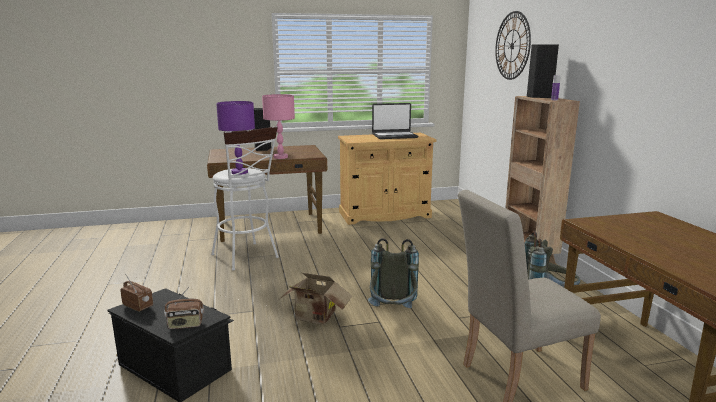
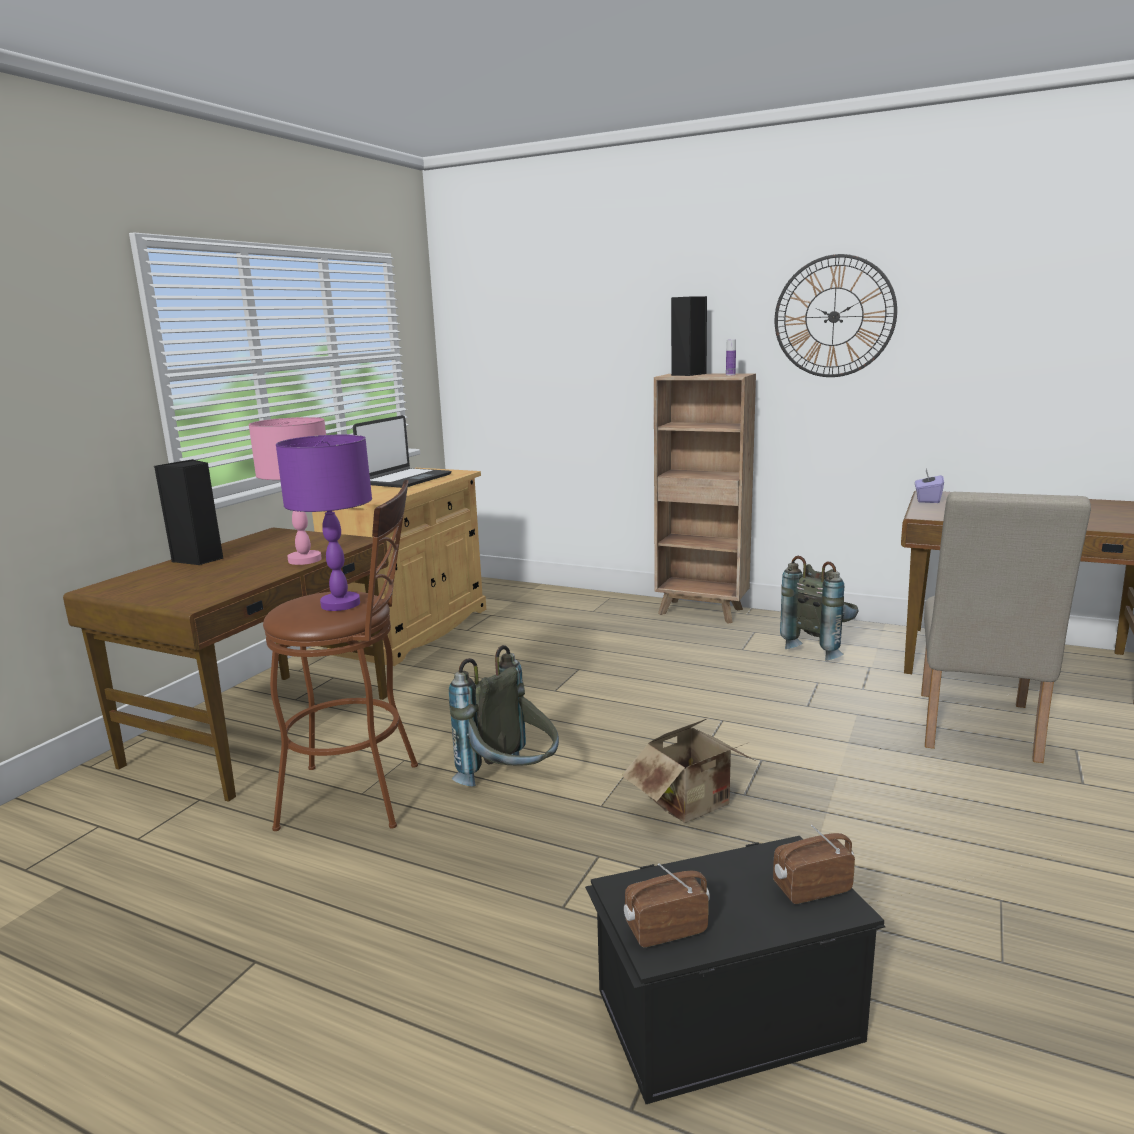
camera: 50 degrees left, 0 degrees up
radio [164,287,204,329] -> radio turned 135 degrees counterclockwise [773,825,855,904]
white stool [211,126,279,271] -> brown stool [263,480,418,831]
grey backpack [368,238,419,308] -> grey backpack moved to [449,645,559,787]
wall clock [495,11,531,80] -> wall clock moved to [775,254,897,377]
none -> purple tissue box [915,468,944,503]

